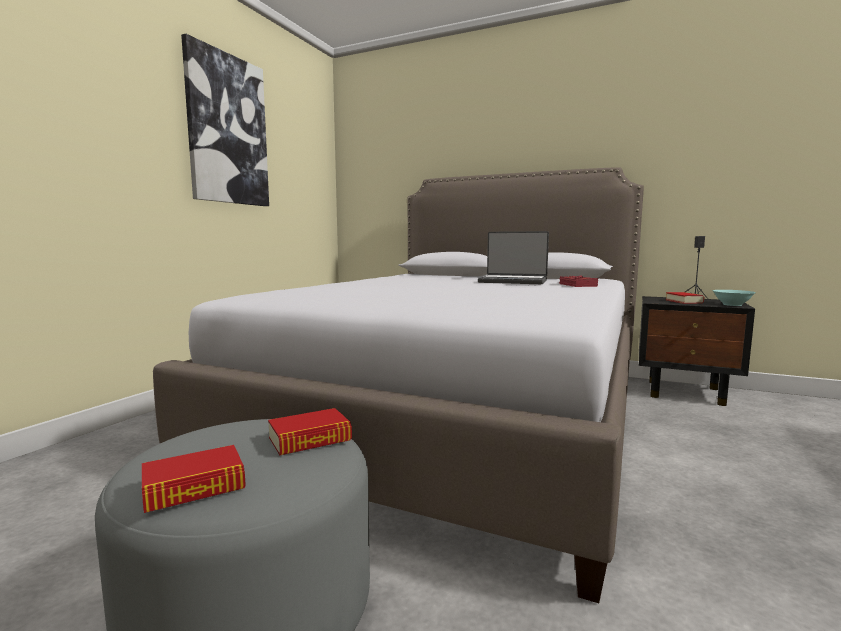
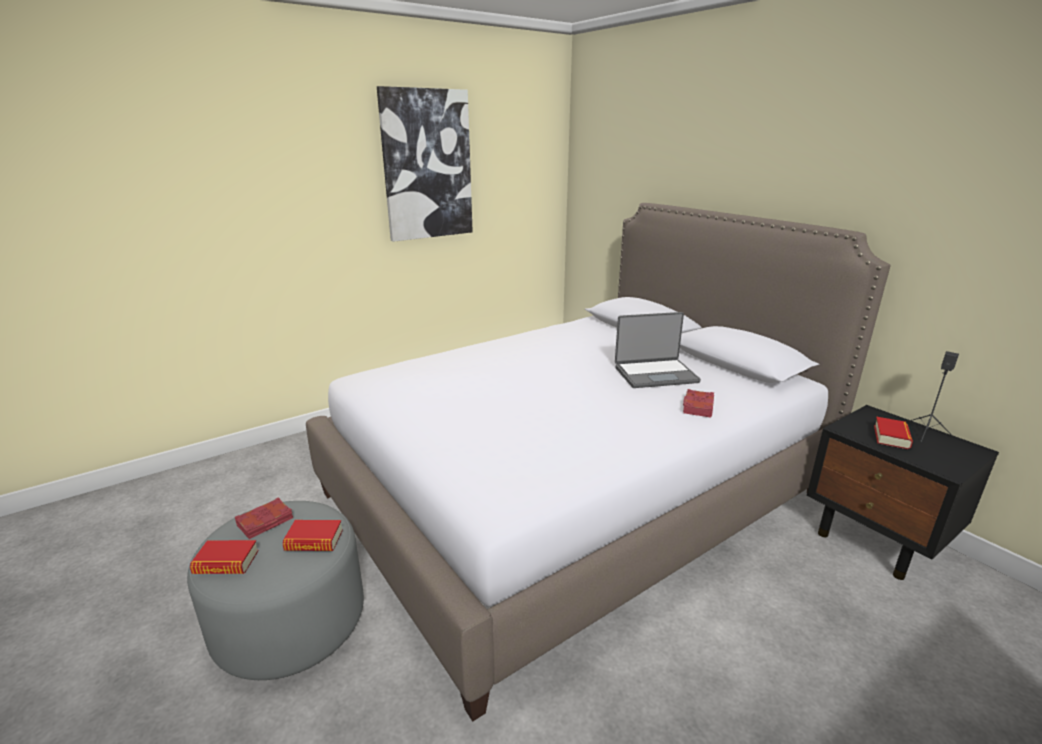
camera: 30 degrees right, 15 degrees up
laptop [478,231,549,284] -> laptop turned 60 degrees counterclockwise [615,312,701,388]
turquoise bowl [712,290,756,306] -> none
none -> red book [235,497,293,539]

